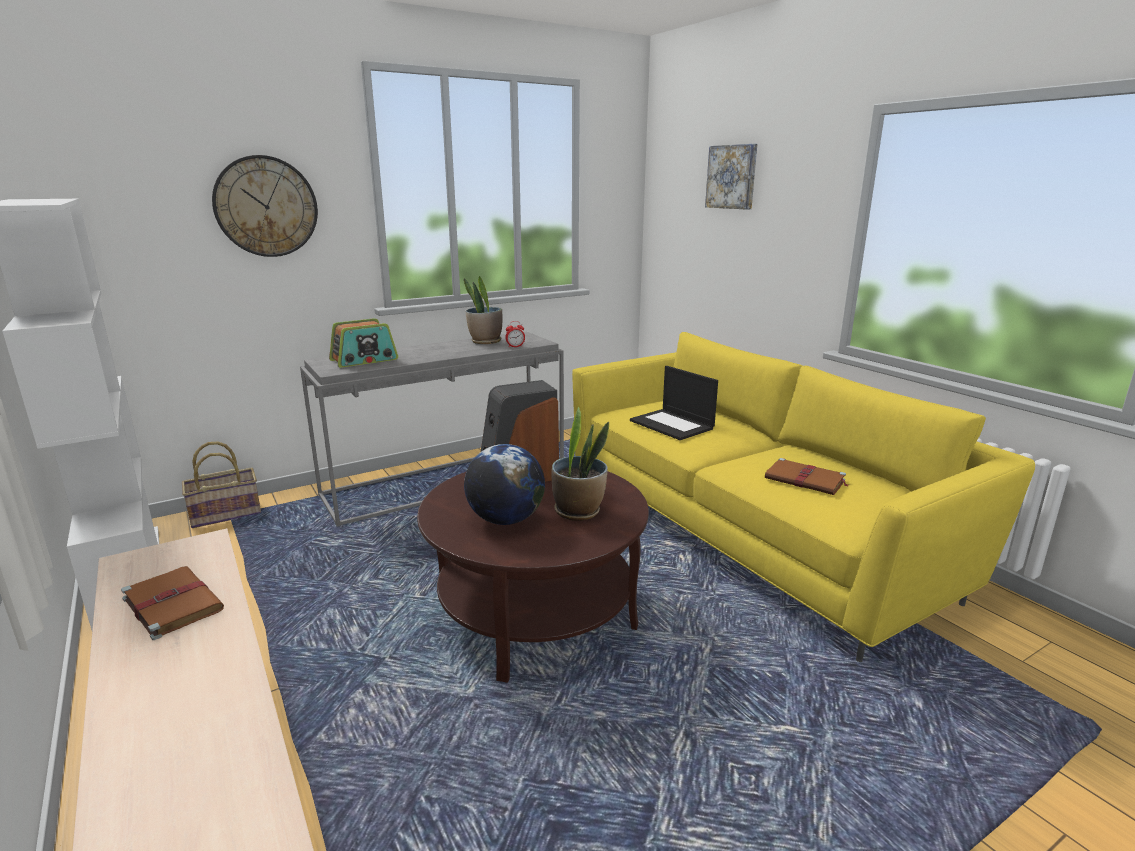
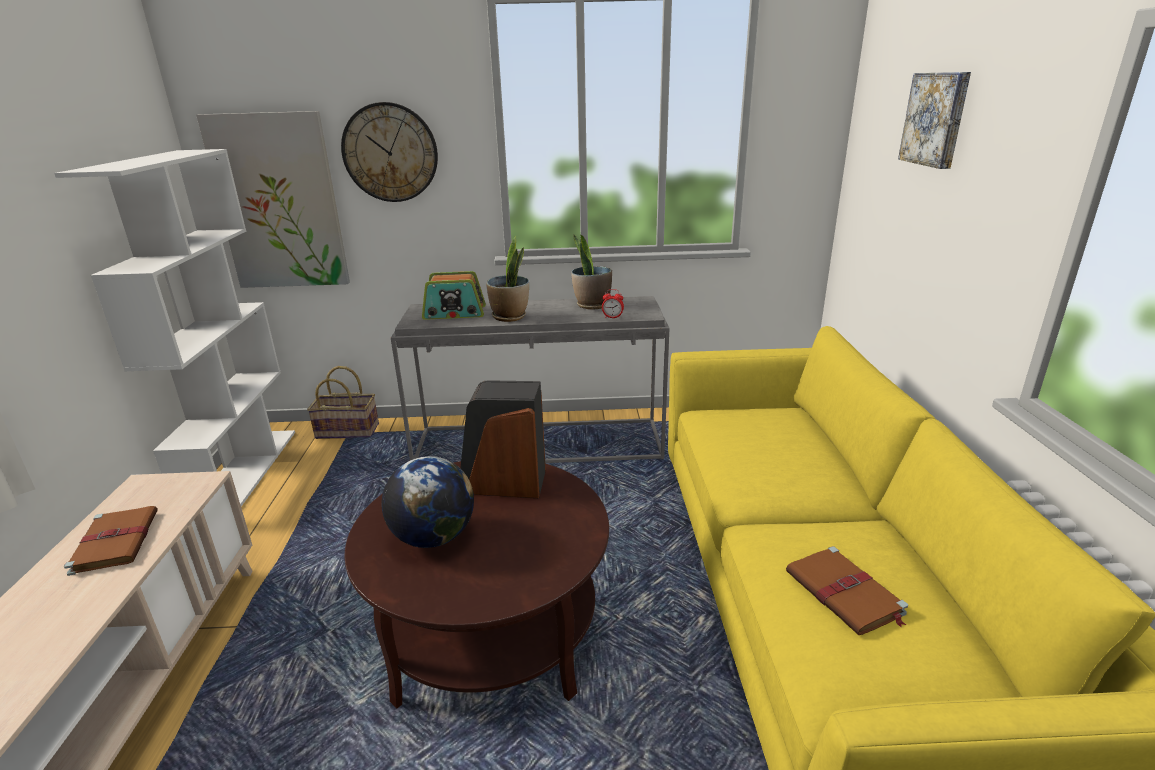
camera: 30 degrees right, 5 degrees up
potted plant [551,406,609,521] -> potted plant moved to [486,236,529,322]
laptop [630,366,718,440] -> none
none -> picture [196,111,350,288]

